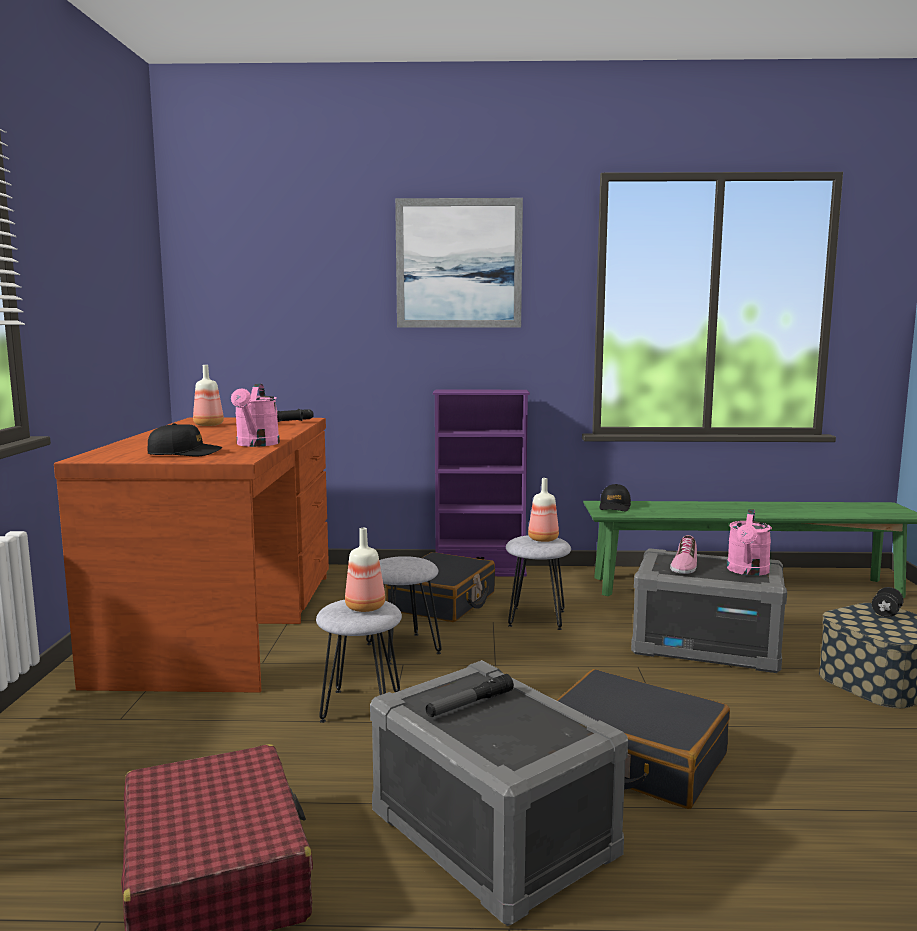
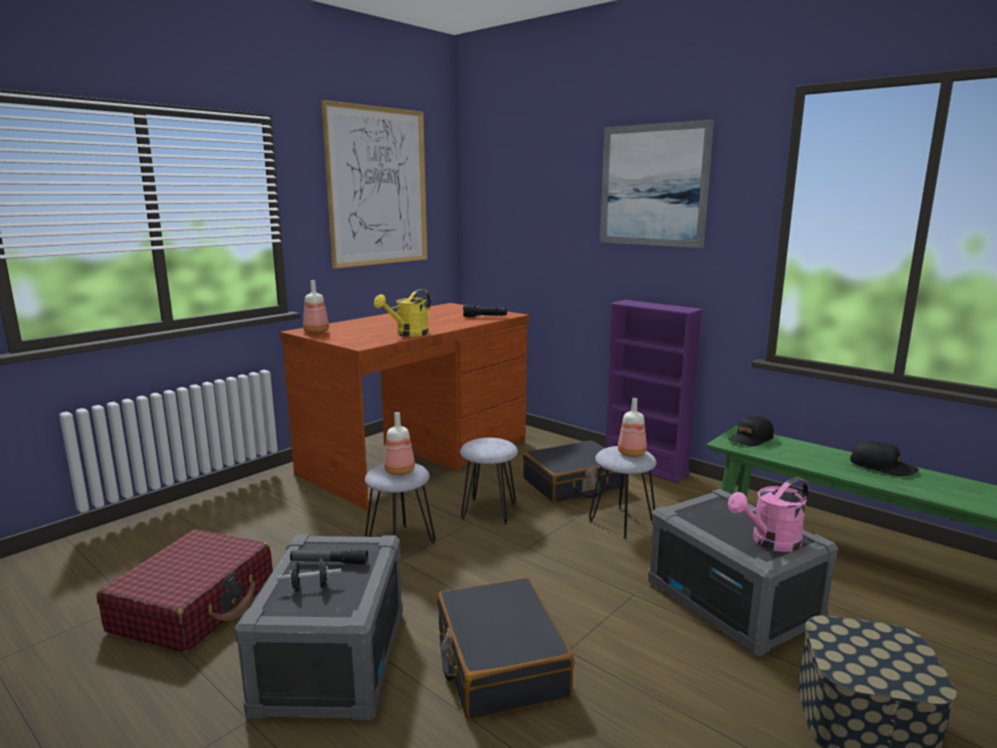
camera: 40 degrees right, 5 degrees up
black cap [147,423,222,456] -> black cap moved to [850,441,919,476]
bottle [193,365,224,426] -> bottle moved to [303,280,329,334]
pink watering can [231,384,280,447] -> yellow watering can [374,289,431,337]
shoe [670,535,697,574] -> none
black dumbbell [872,587,904,617] -> black dumbbell moved to [276,558,342,591]
none -> picture [321,100,428,269]

